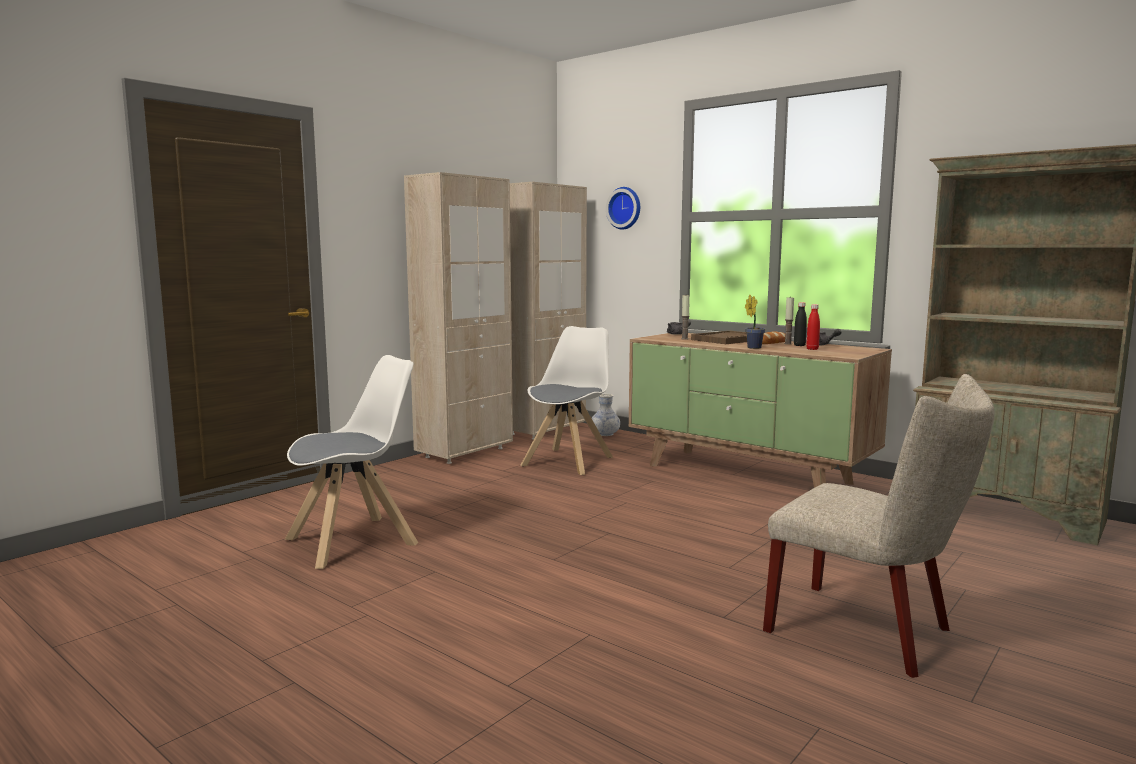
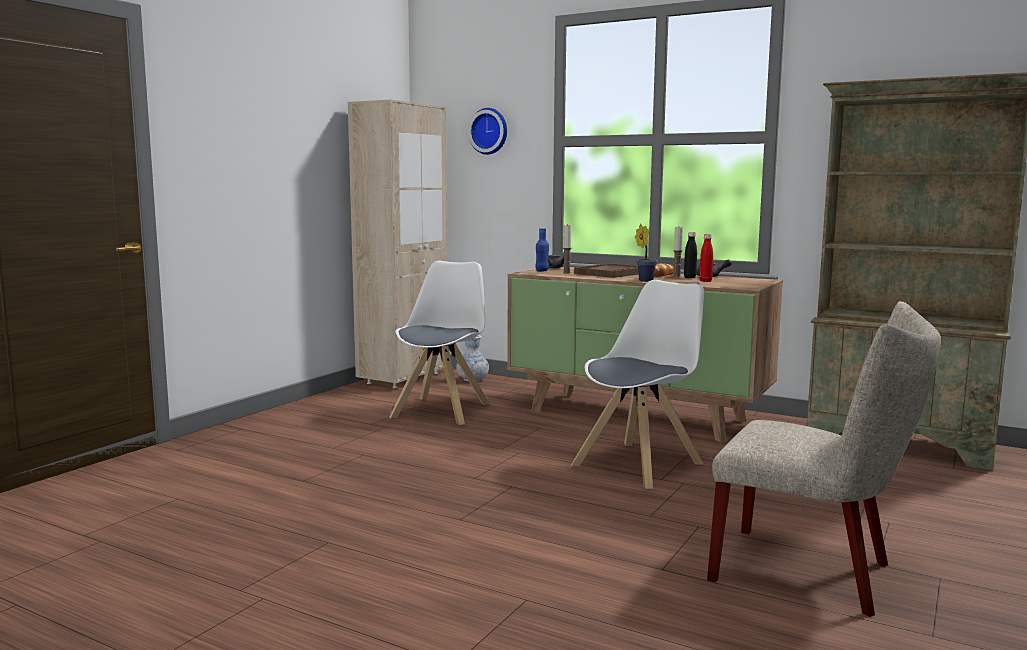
camera: 10 degrees left, 0 degrees up
chair [285,355,418,569] -> chair moved to [571,280,704,489]
beige cabinet [404,172,513,464] -> none
none -> blue bottle [535,228,549,272]

